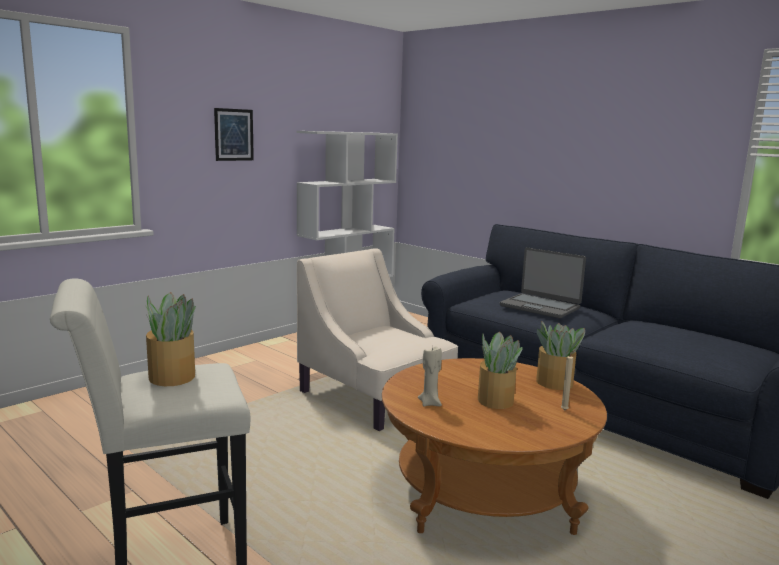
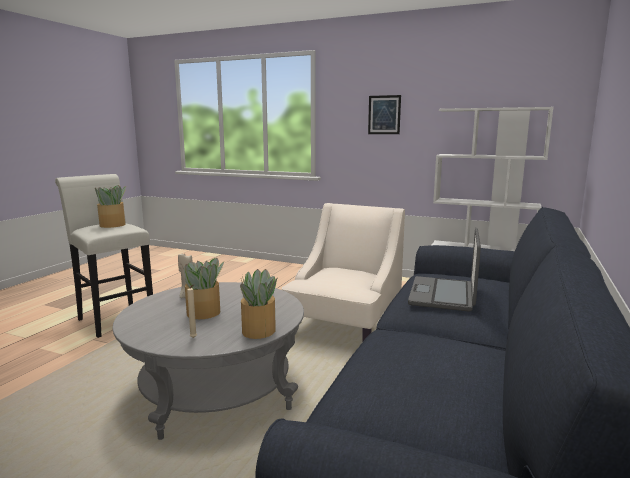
camera: 70 degrees right, 0 degrees up
brown coffee table [382,358,607,535] -> grey coffee table [112,282,304,440]

